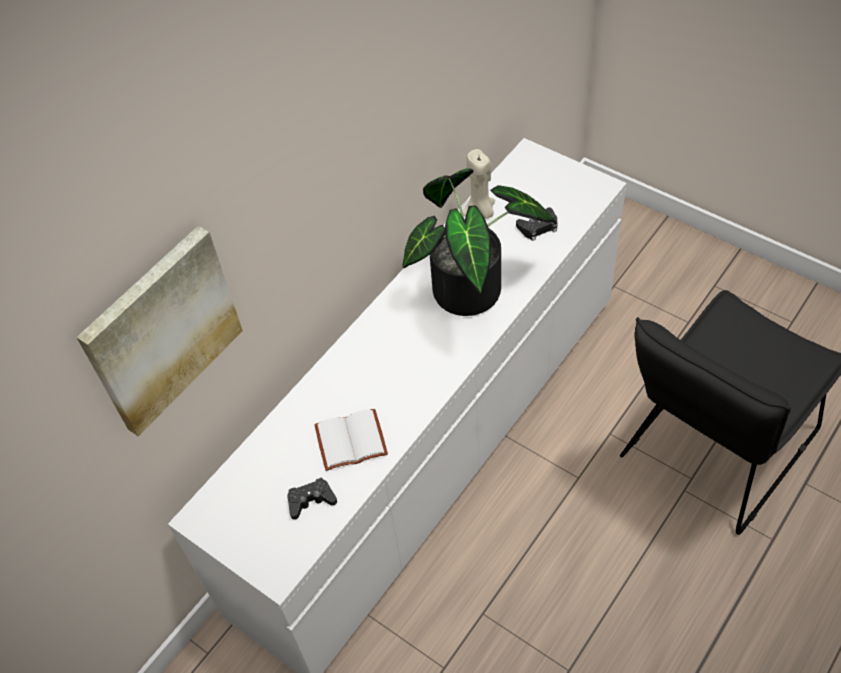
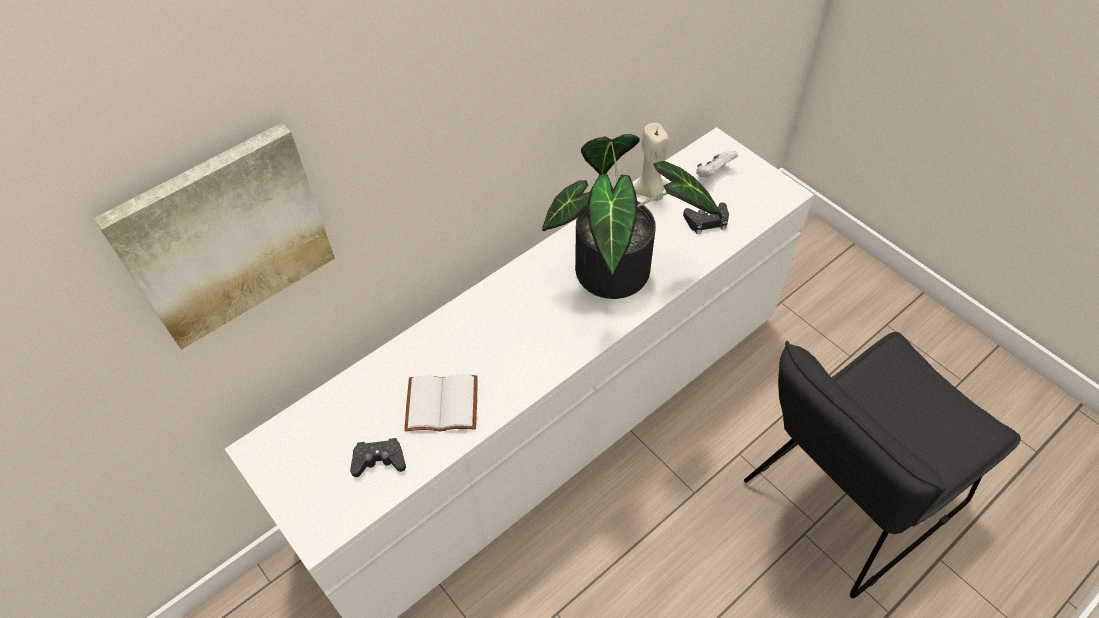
camera: 10 degrees right, 0 degrees up
none -> white game controller [696,151,738,178]

